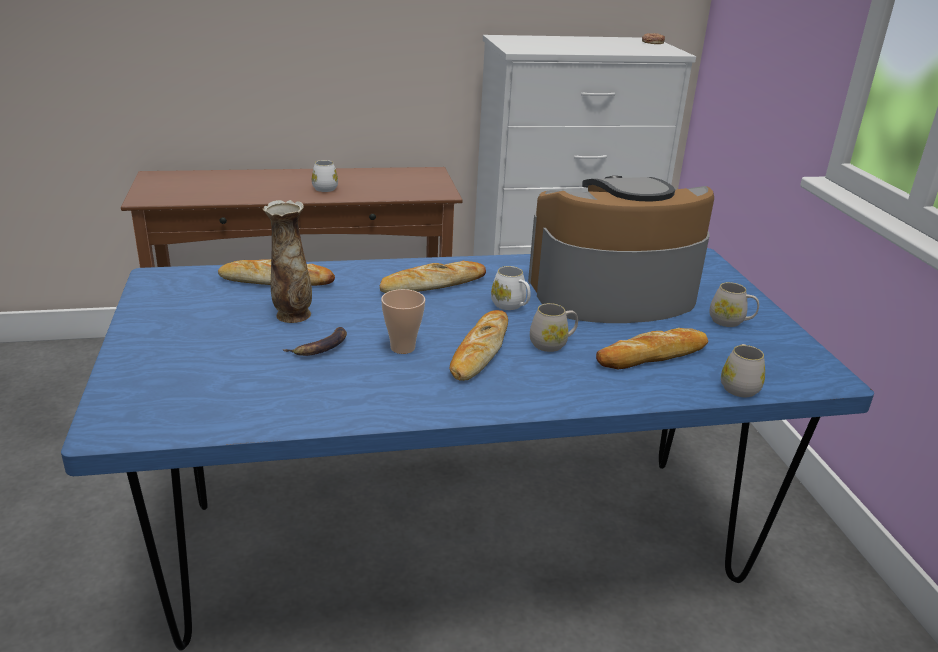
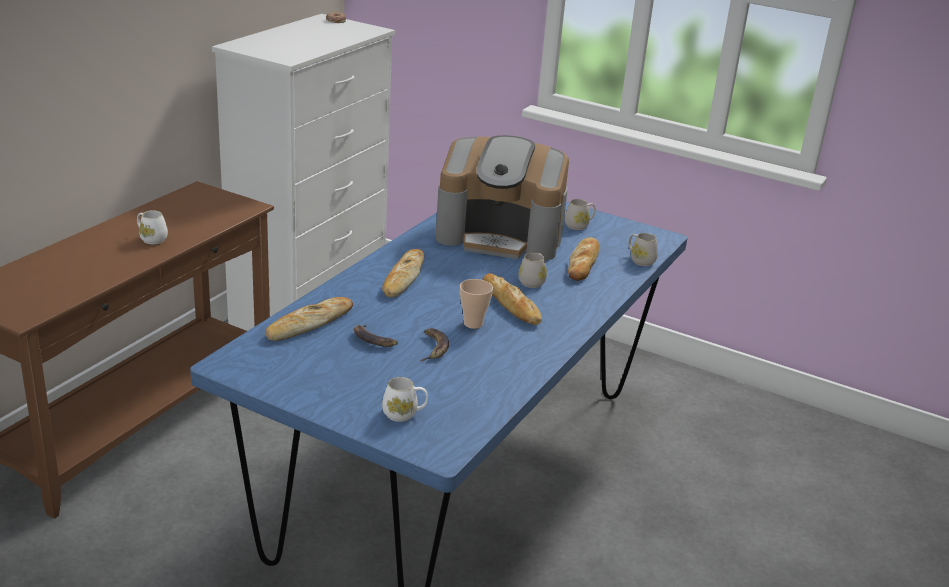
camera: 50 degrees left, 0 degrees up
vase [263,200,312,323] -> banana [354,324,398,347]
white mug [491,266,531,310] -> white mug moved to [382,377,428,422]
coffee machine [528,176,714,323] -> coffee machine turned 105 degrees counterclockwise [435,135,569,260]

